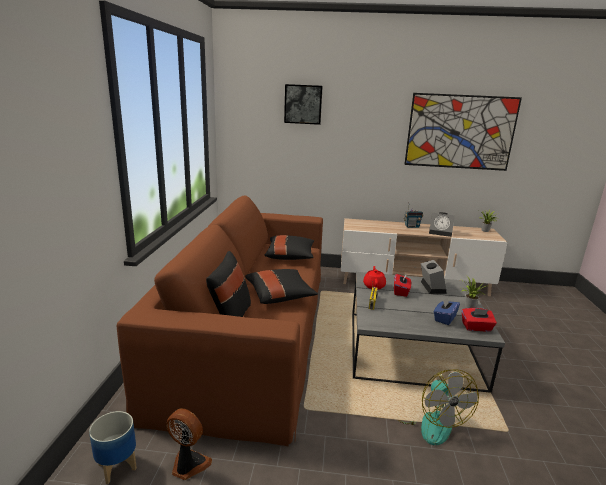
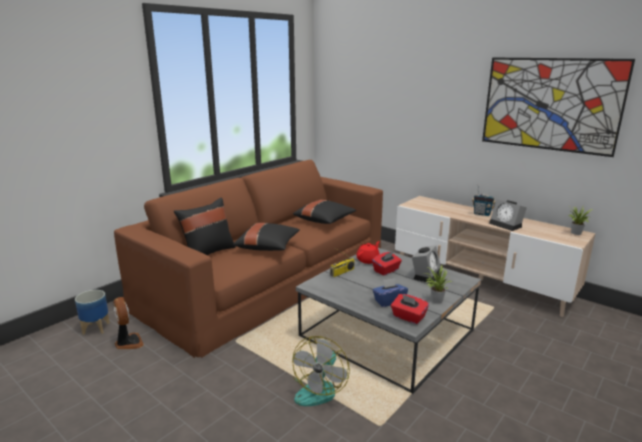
camera: 35 degrees right, 0 degrees up
picture [284,84,323,125] -> none

